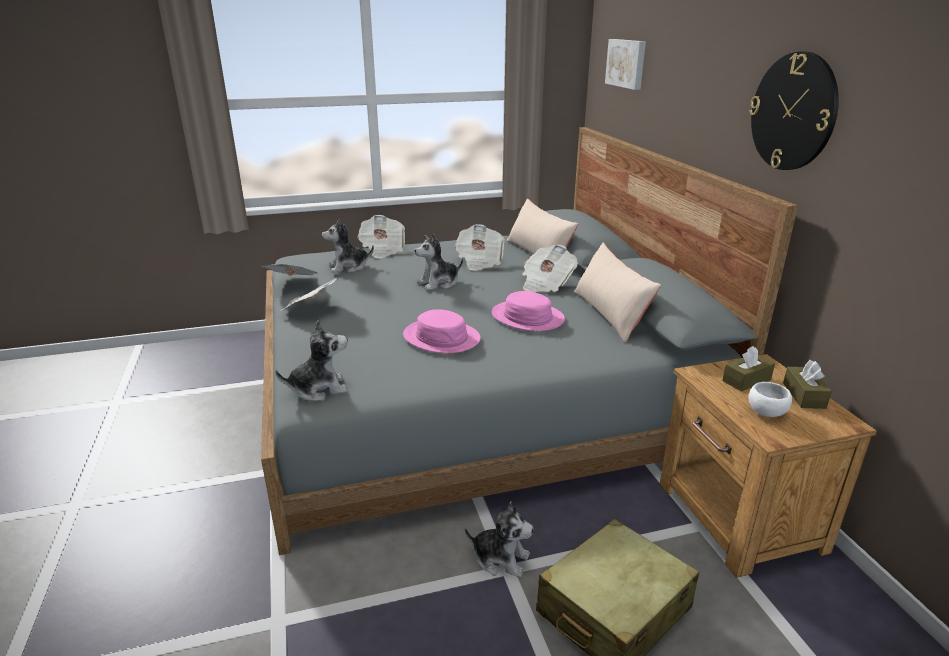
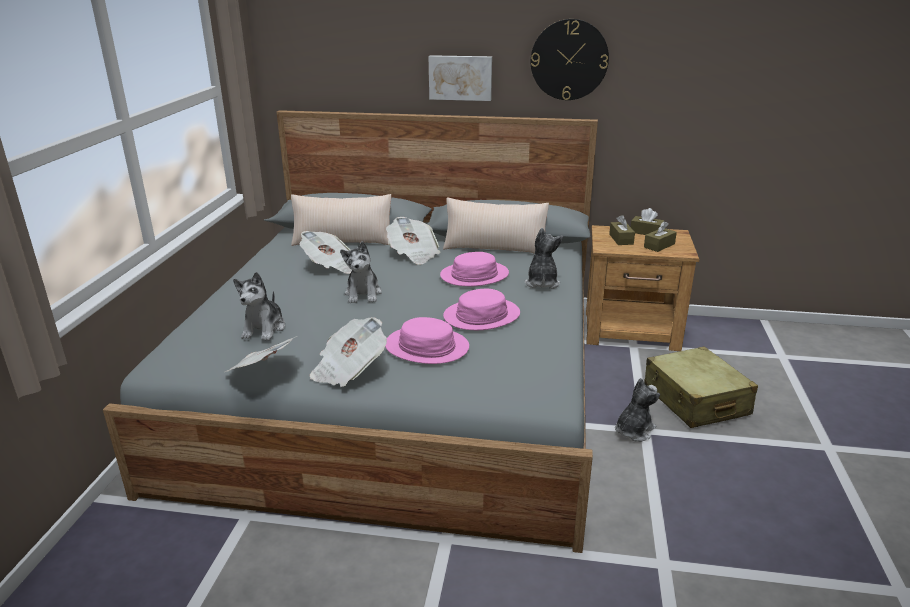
camera: 65 degrees left, 0 degrees up
plush toy [276,320,348,401] -> plush toy moved to [524,228,563,289]
newspaper [357,215,405,259] -> none
picture [605,39,646,90] -> picture moved to [429,55,492,101]
white bowl [748,382,792,417] -> brown tissue box [644,221,677,252]
none -> pink hat [385,317,469,364]

